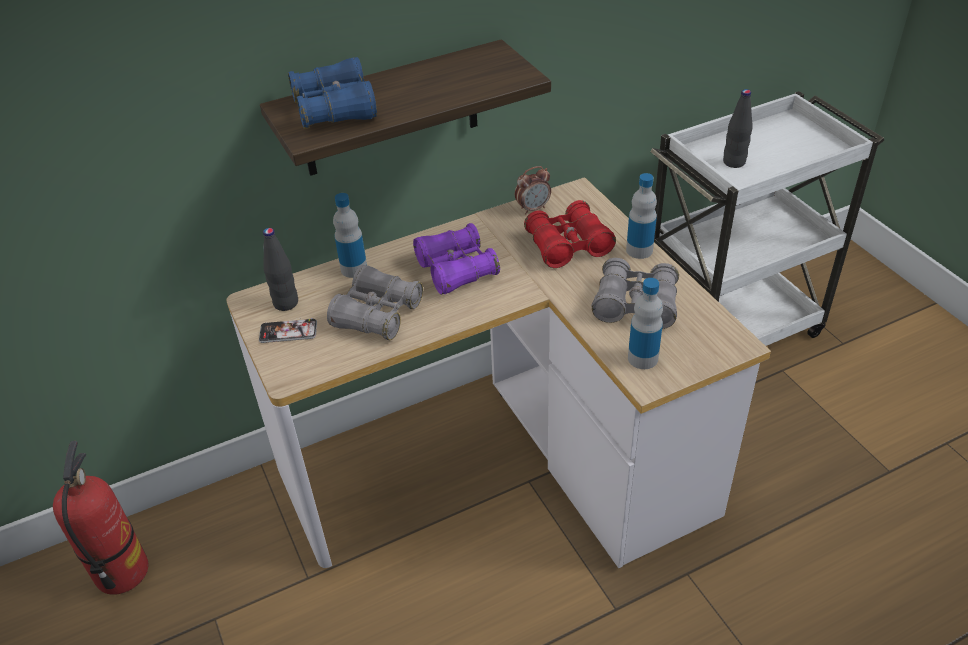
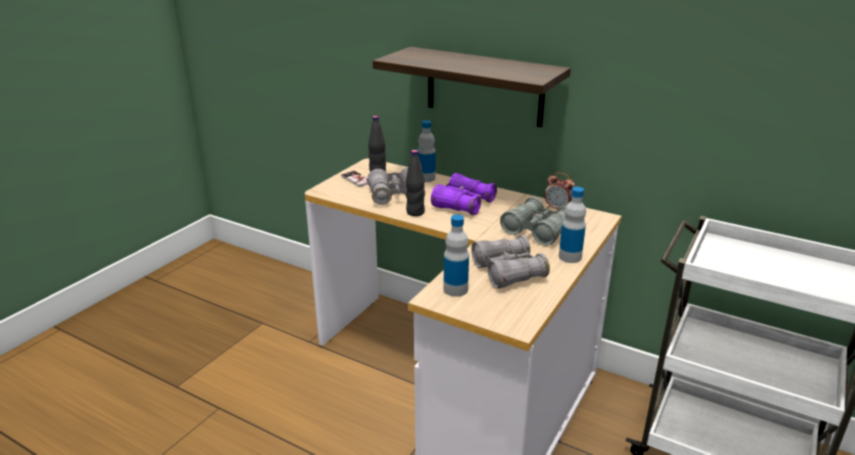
camera: 55 degrees right, 15 degrees down
fire extinguisher [53,441,149,595] -> none
blue binoculars [288,57,377,129] -> none
red binoculars [524,200,616,268] -> grey binoculars [500,197,566,246]
black bottle [723,89,753,168] -> black bottle moved to [406,150,425,216]

